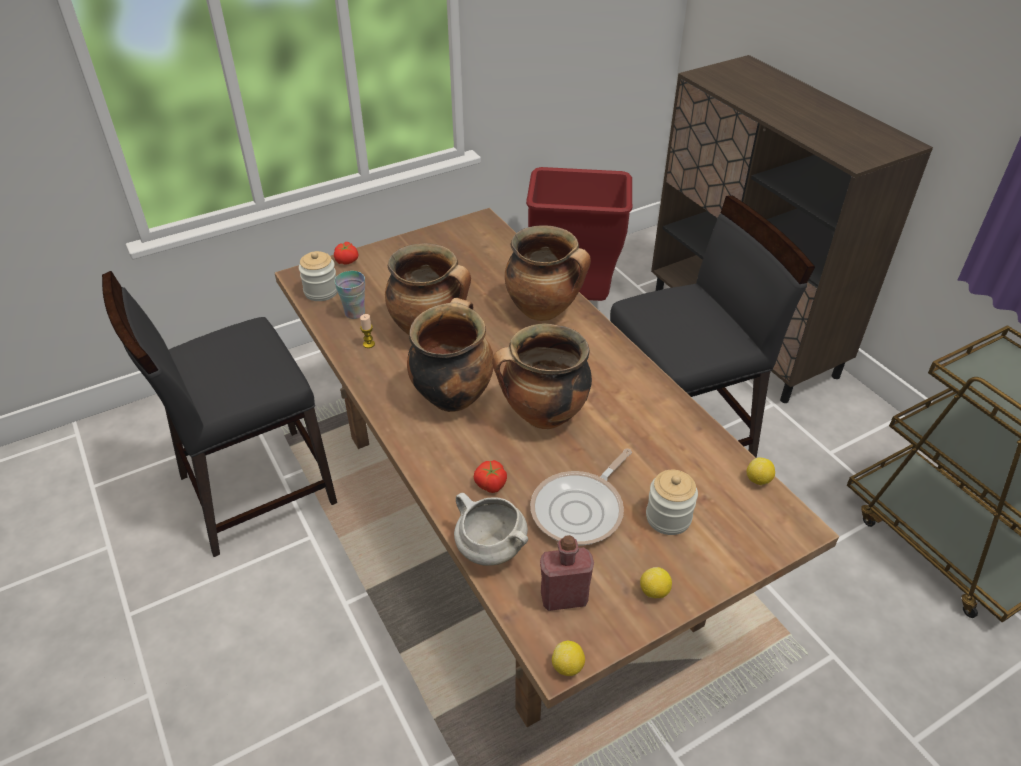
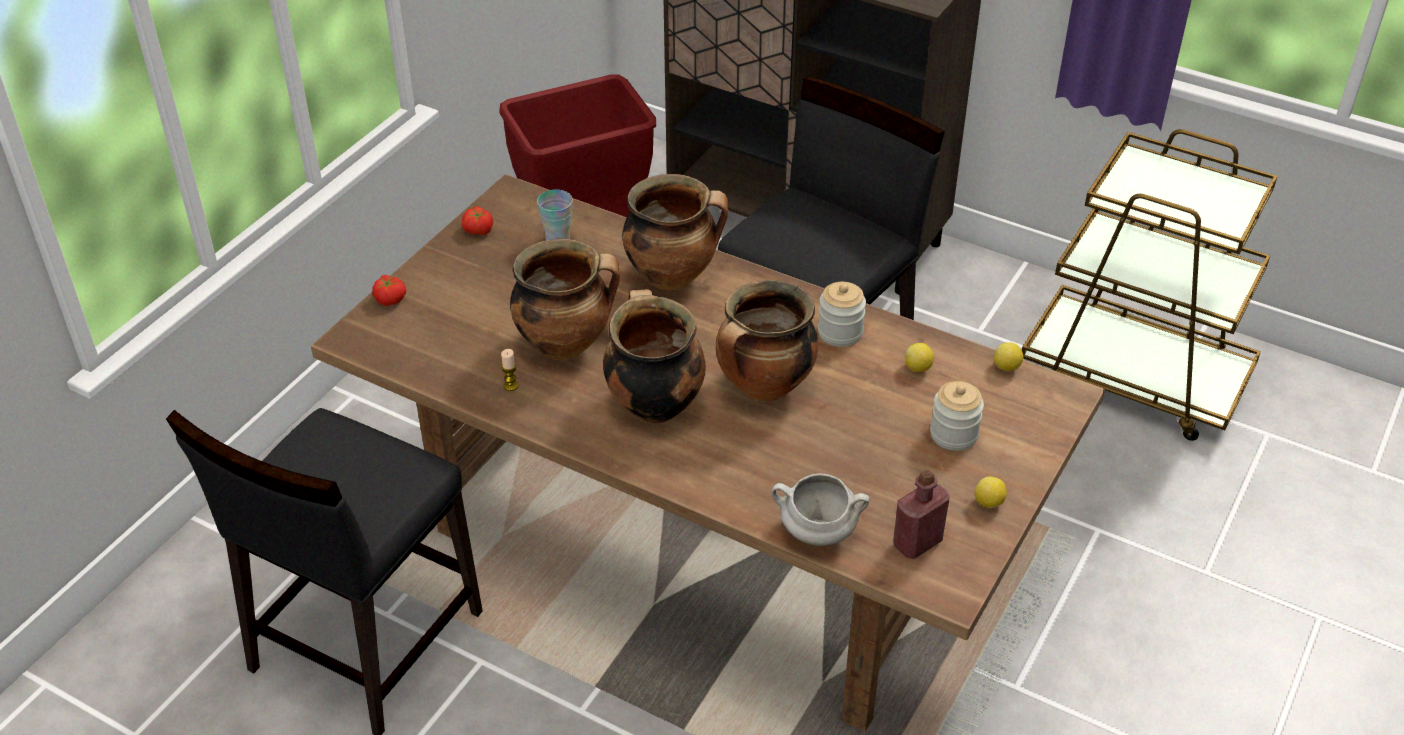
camera: 30 degrees left, 0 degrees up
jar [299,251,338,301] -> jar moved to [818,282,866,347]
cup [334,271,365,319] -> cup moved to [537,190,573,240]
tomato [474,460,507,493] -> tomato moved to [462,207,493,235]
frying pan [530,449,632,546] -> none
lemon [552,641,585,676] -> lemon moved to [905,343,934,372]

